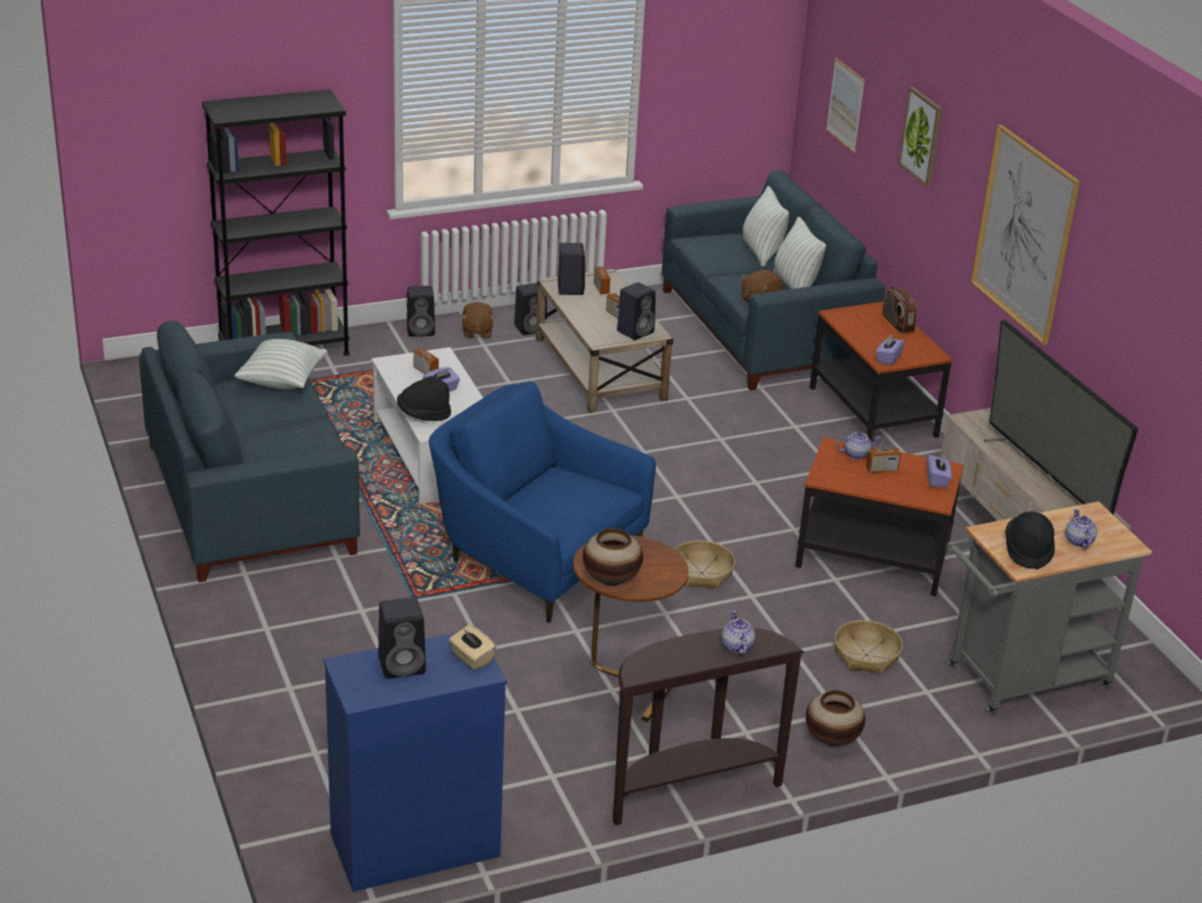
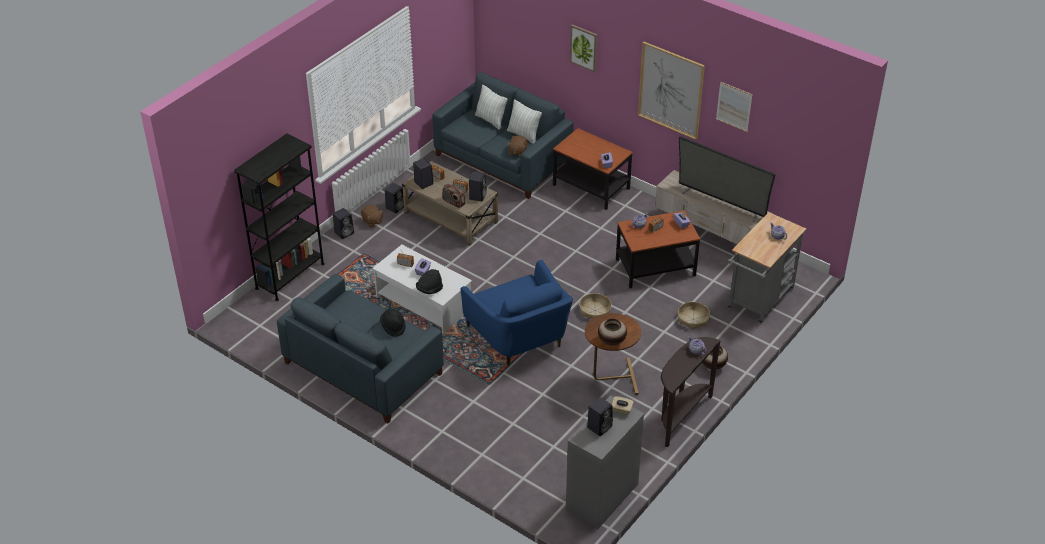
camera: 30 degrees left, 10 degrees up
pillow [234,339,327,389] -> none
blue dresser [323,628,507,892] -> grey dresser [566,395,644,529]
blue armchair [429,382,656,623] -> blue armchair turned 120 degrees counterclockwise [461,260,573,365]
picture [826,58,865,153] -> picture moved to [716,81,753,132]
radio [883,286,917,333] -> radio moved to [442,184,466,208]
black hat [1005,511,1055,569] -> black hat moved to [380,309,406,337]

